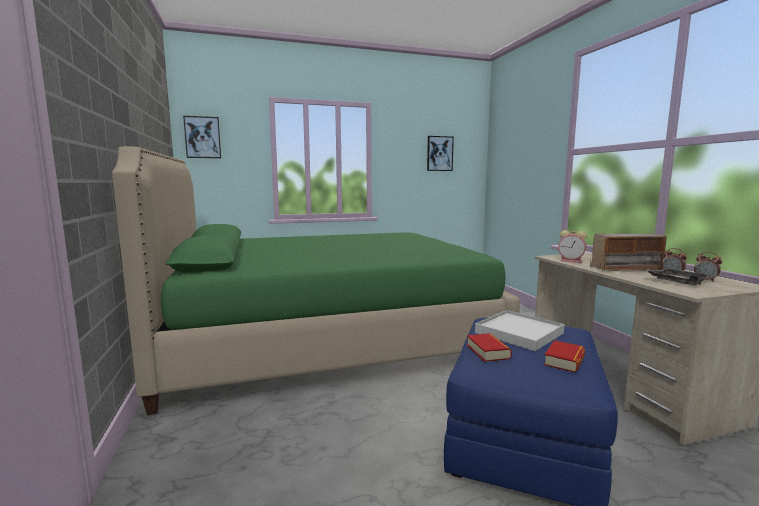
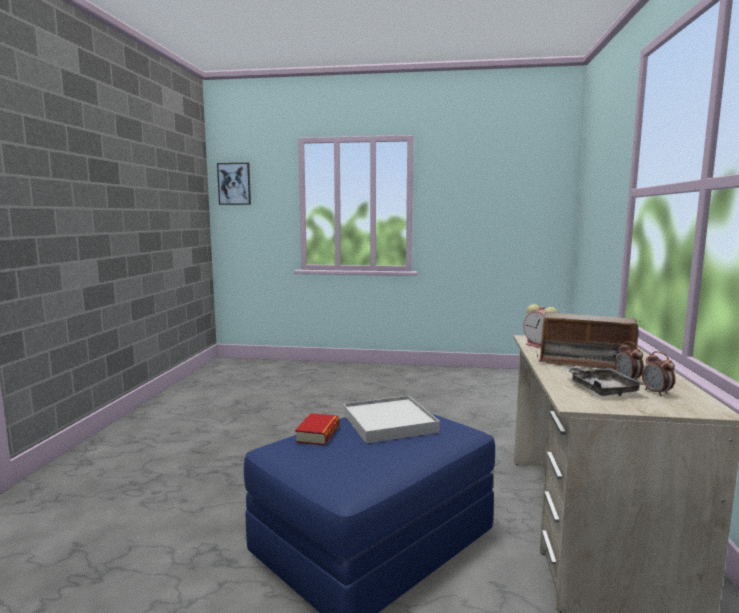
camera: 25 degrees right, 0 degrees up
green bed [112,146,520,415] -> none
picture [427,136,454,171] -> none
book [544,340,585,373] -> none

